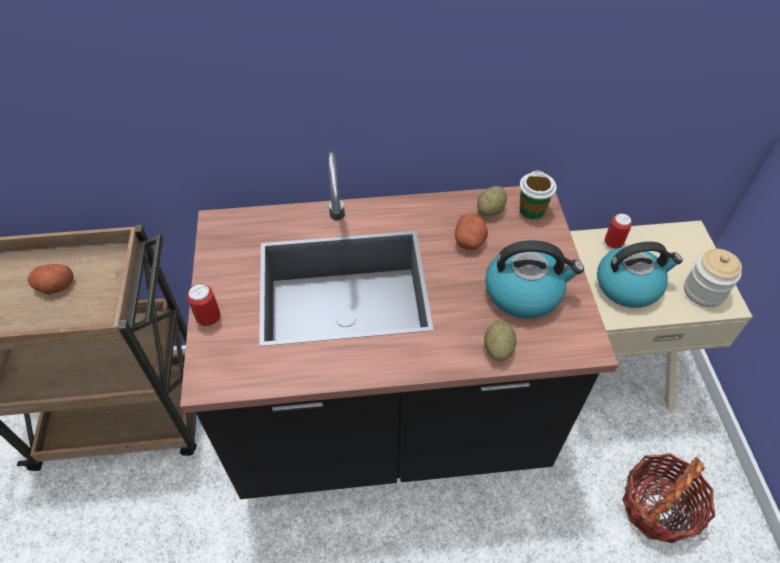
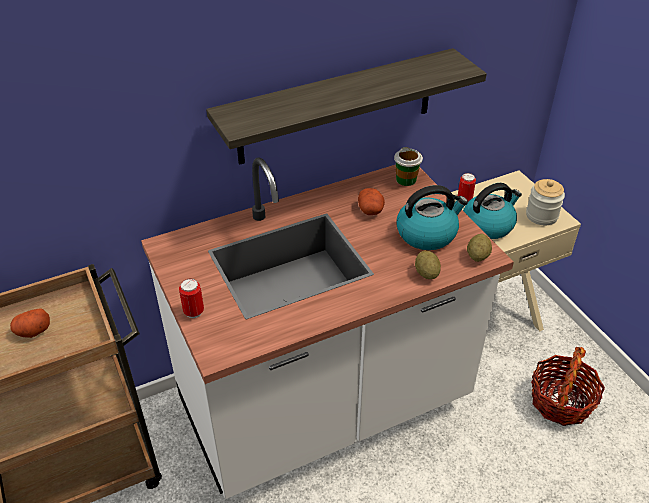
camera: 20 degrees left, 10 degrees down
black counter [180,151,618,499] -> white counter [141,157,514,499]
potato [477,186,507,216] -> potato moved to [467,234,492,262]
none -> shelf [206,48,487,165]

